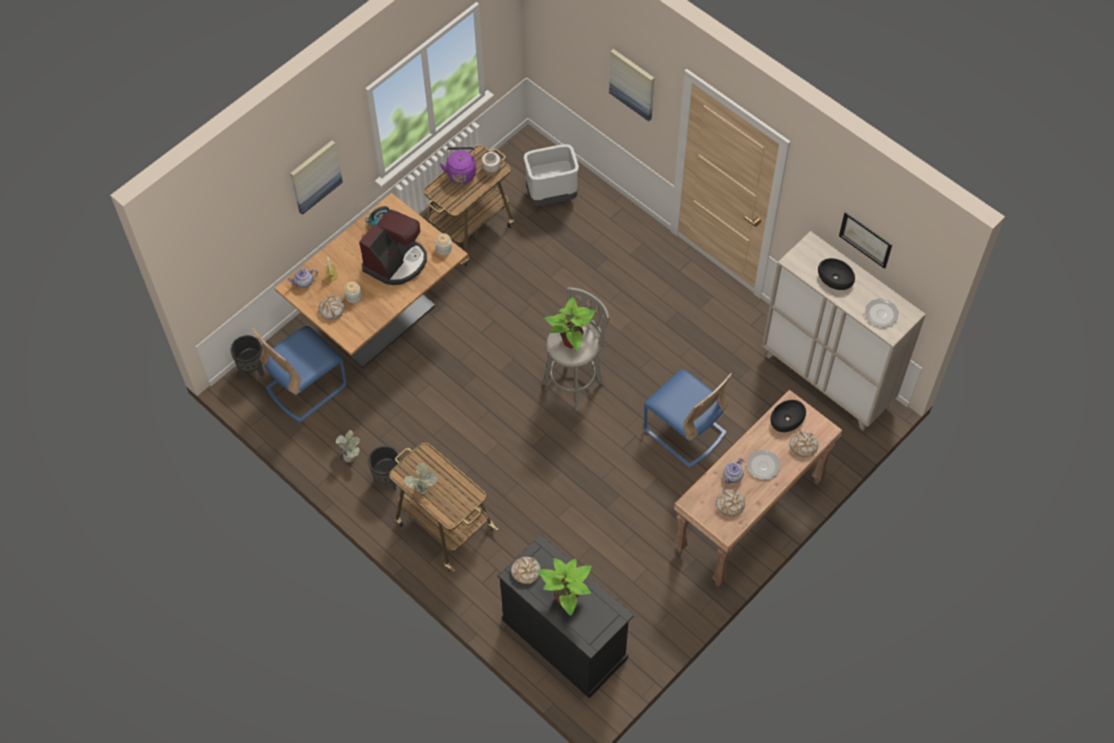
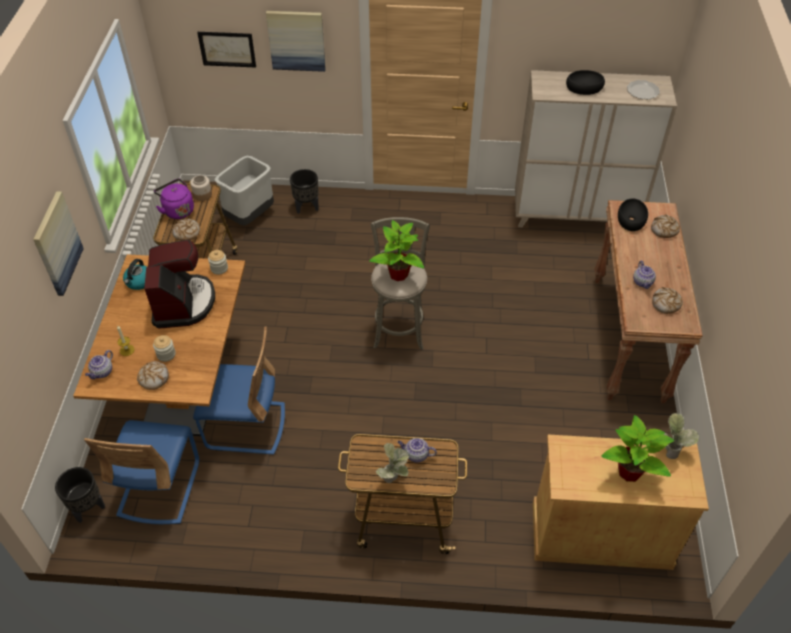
camera: 40 degrees left, 10 degrees down
potted plant [336,430,360,462] -> potted plant moved to [663,413,699,459]
black planter [368,446,400,491] -> black planter moved to [290,169,319,214]
black cabinet [498,535,634,698] -> beige cabinet [533,434,709,570]
bread [511,557,541,584] -> bread moved to [172,218,200,241]
blue chair [644,370,732,468] -> blue chair moved to [193,326,285,455]
plate [746,450,780,480] -> none
picture [839,211,892,269] -> picture moved to [197,32,256,68]
none -> teapot [397,438,437,463]

